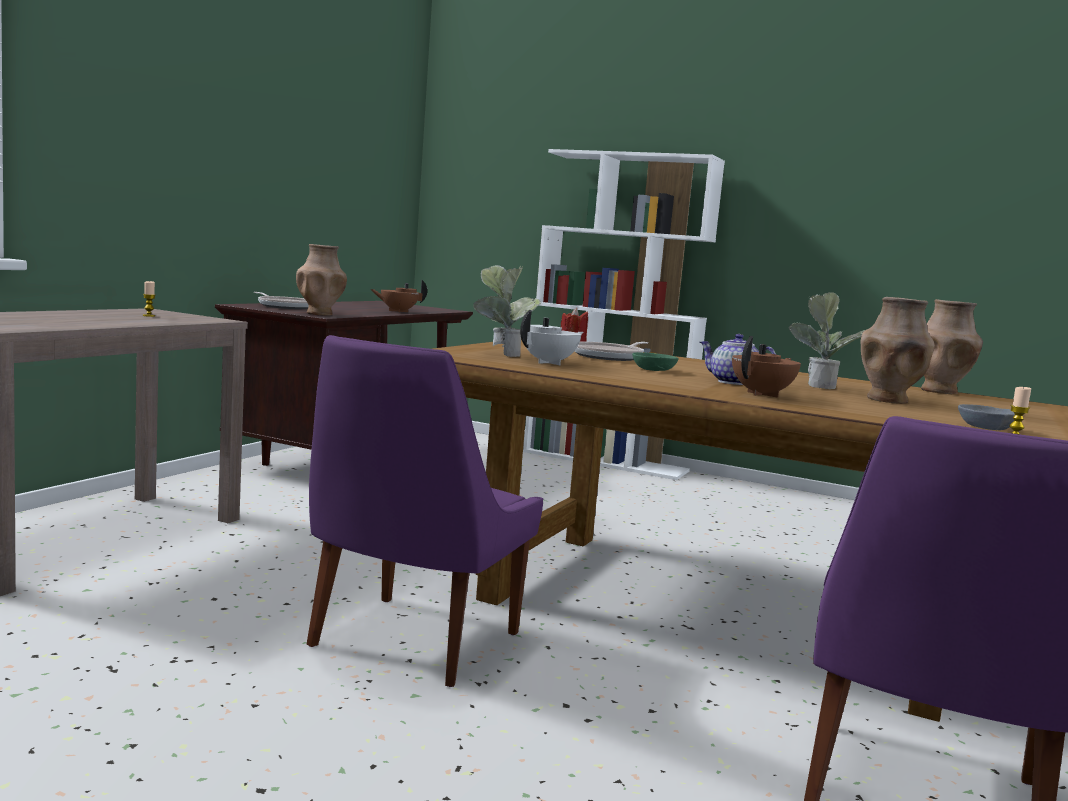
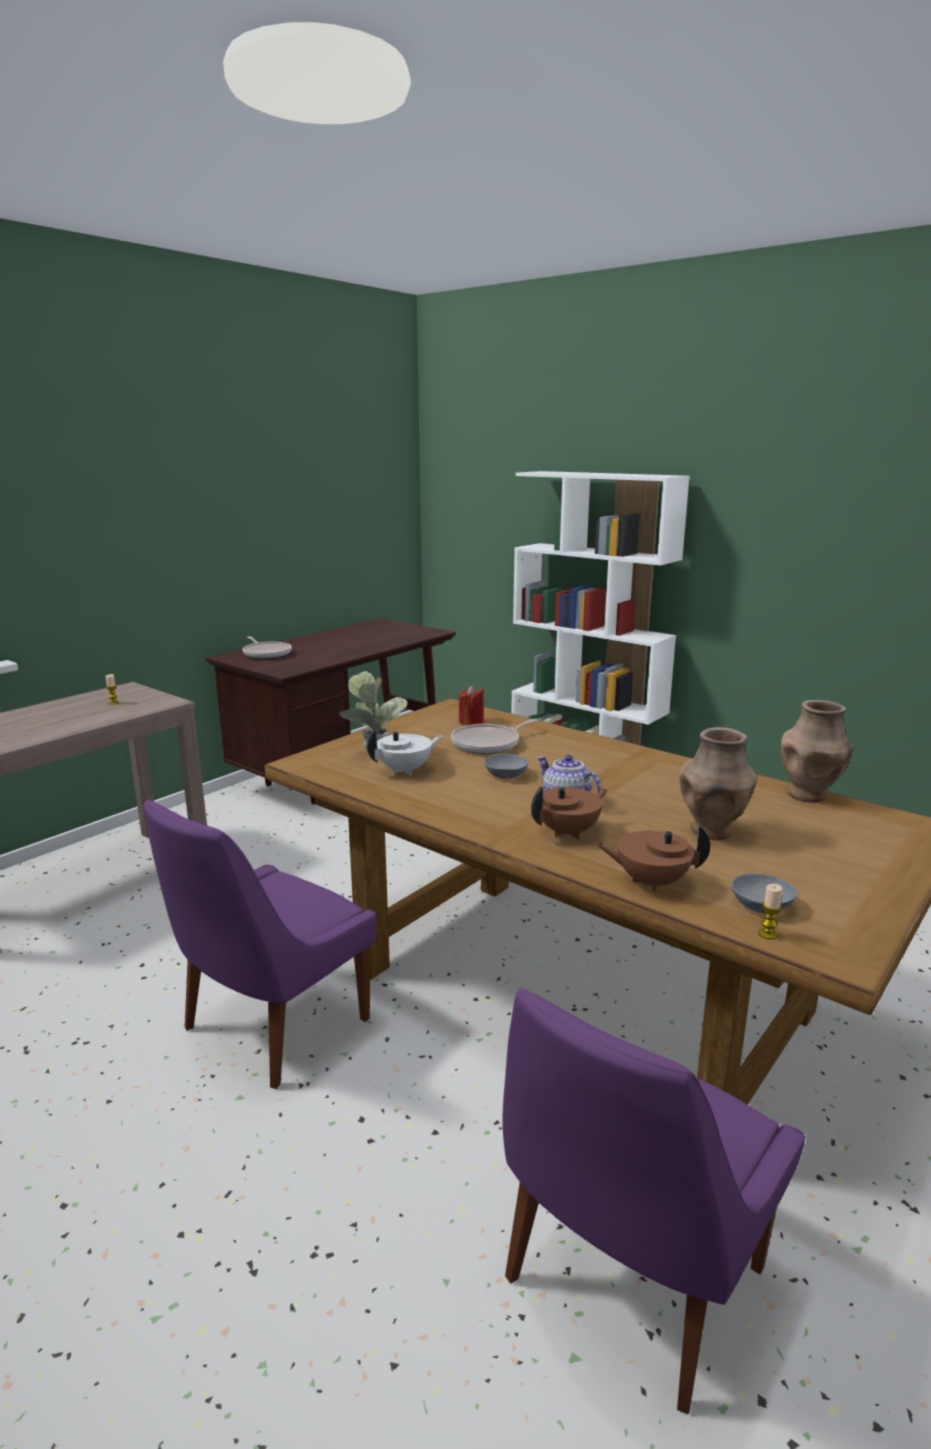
camera: 15 degrees right, 10 degrees up
brown vase [296,244,347,315] -> none
brown teapot [370,280,427,312] -> brown teapot moved to [596,825,710,892]
green bowl [632,352,679,371] -> grey bowl [484,754,528,778]
potted plant [789,292,865,389] -> none

